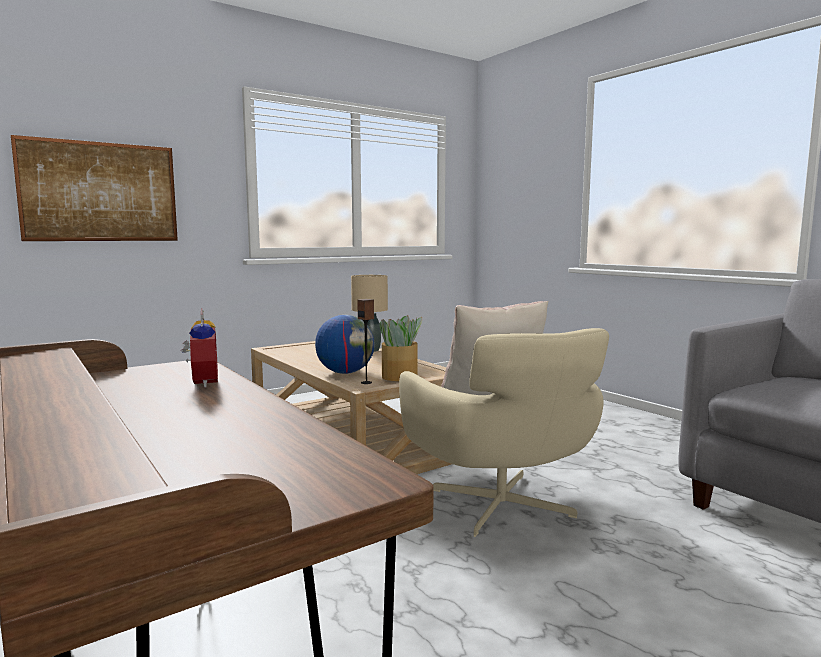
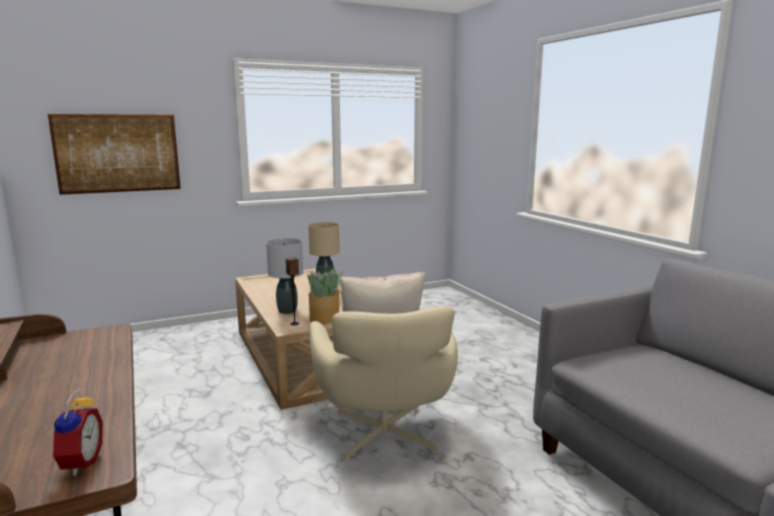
camera: 10 degrees right, 5 degrees up
alarm clock [182,309,218,388] -> alarm clock moved to [52,390,103,476]
globe [315,315,375,374] -> grey table lamp [266,238,303,314]

